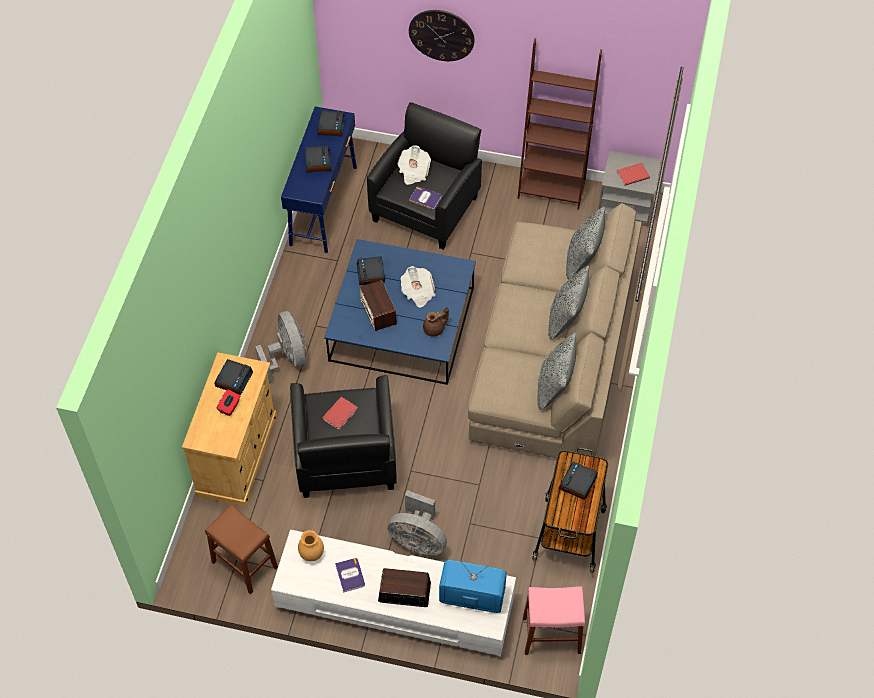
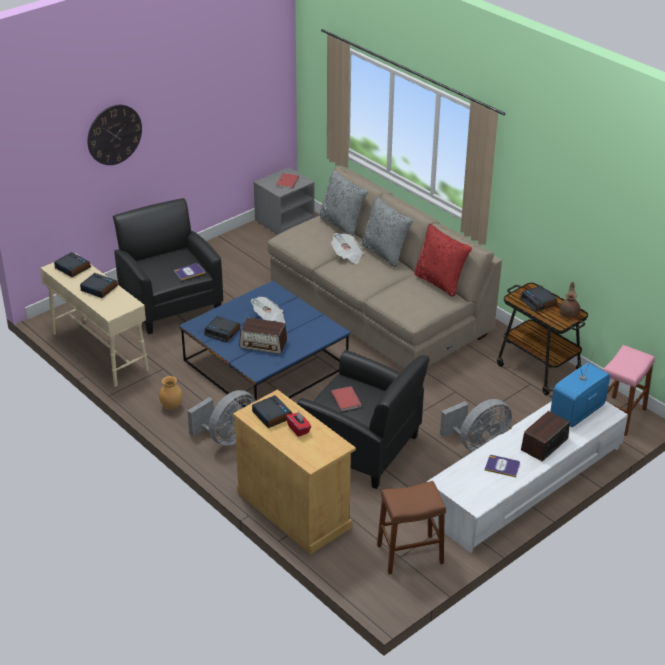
camera: 55 degrees left, 20 degrees down
grey fan [255,311,307,384] -> grey fan turned 120 degrees clockwise [187,390,256,446]
blue console table [281,106,357,253] -> beige console table [40,253,149,387]
brown vase [298,530,324,562] -> brown vase moved to [159,376,182,410]
newspaper [398,146,431,185] -> newspaper moved to [331,233,364,264]
brown teapot [423,307,449,337] -> brown teapot moved to [559,282,580,318]
brown bookcase [517,38,602,210] -> none
grey pillow [537,332,576,411] -> red pillow [414,224,472,297]

